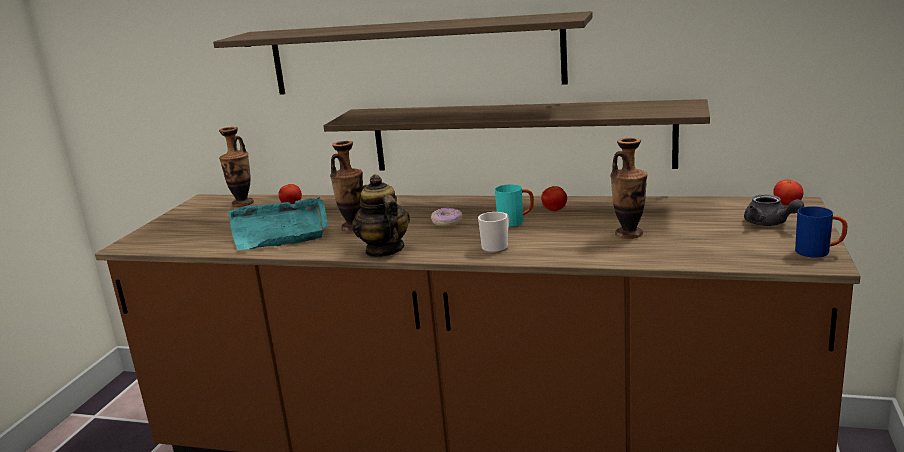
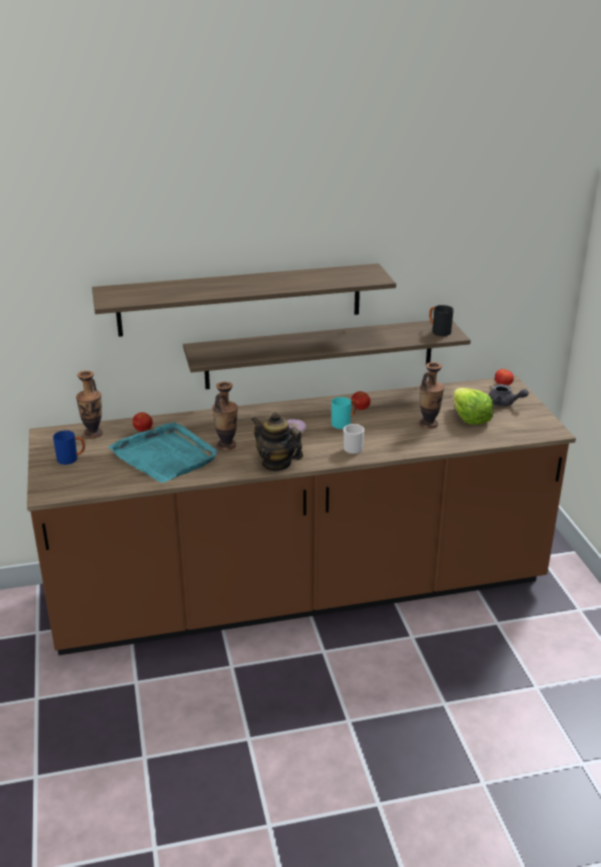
camera: 30 degrees left, 10 degrees up
blue mug [795,206,848,257] -> blue mug moved to [53,430,85,465]
none -> black mug [429,305,454,336]
none -> lettuce [453,388,493,425]

